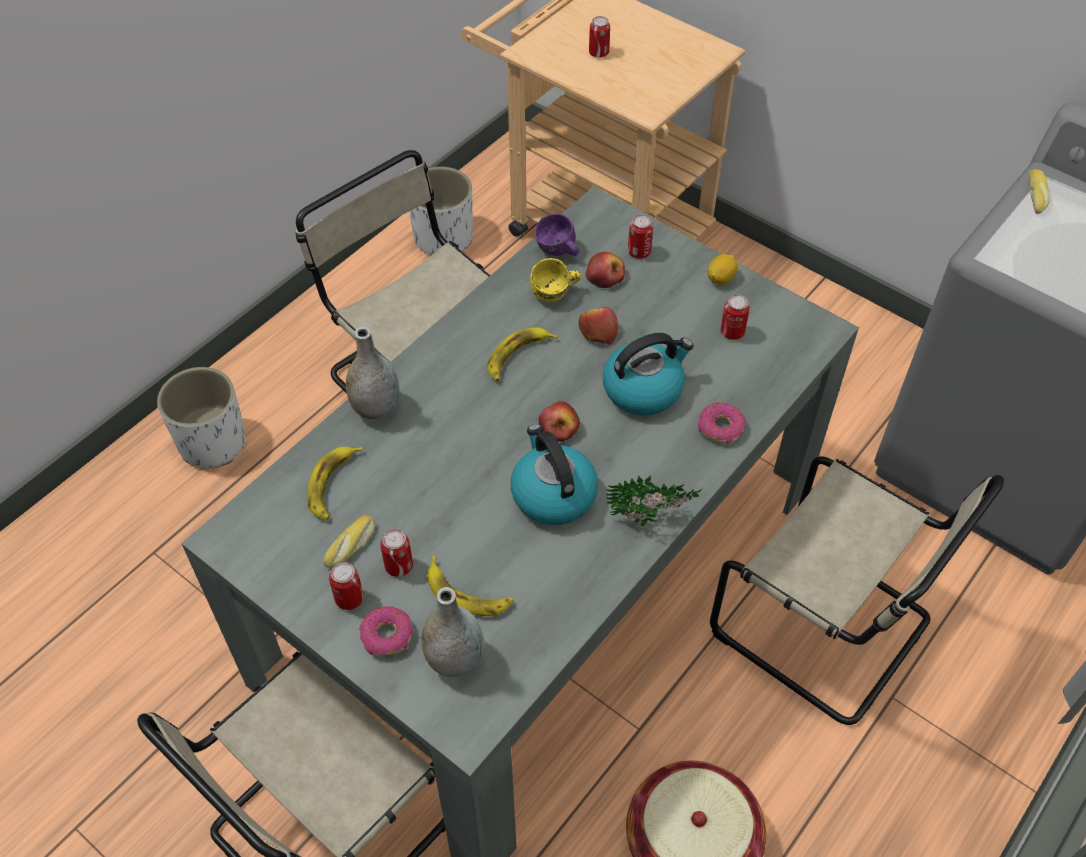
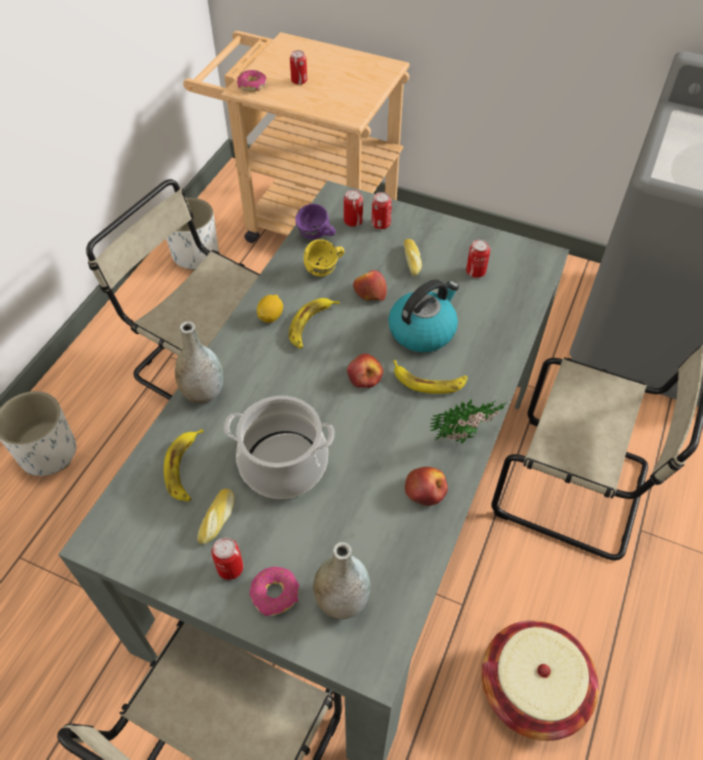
camera: 15 degrees left, 0 degrees up
can [380,529,413,577] -> can moved to [344,189,363,227]
banana [427,556,514,616] -> banana moved to [393,360,467,394]
kettle [511,424,598,525] -> none
apple [585,252,625,288] -> apple moved to [405,467,448,506]
donut [698,402,746,444] -> donut moved to [237,70,267,92]
lemon [707,254,738,285] -> lemon moved to [257,294,283,323]
bread [1029,169,1050,214] -> bread moved to [404,239,422,277]
none -> cooking pot [224,396,334,499]

